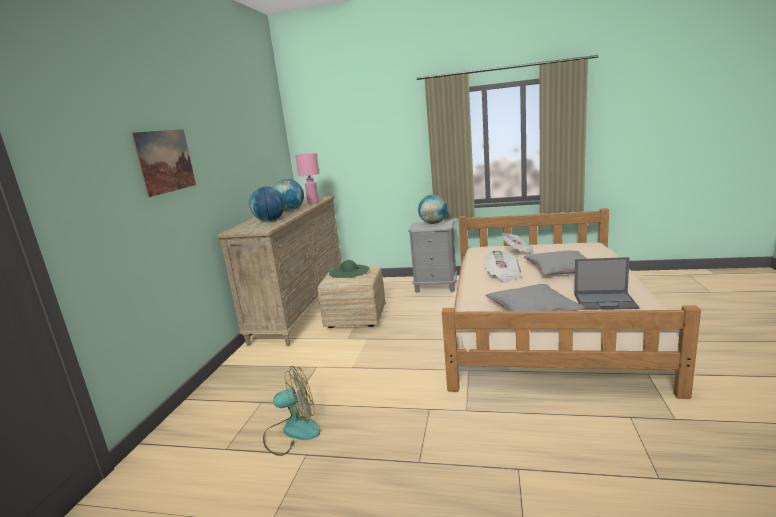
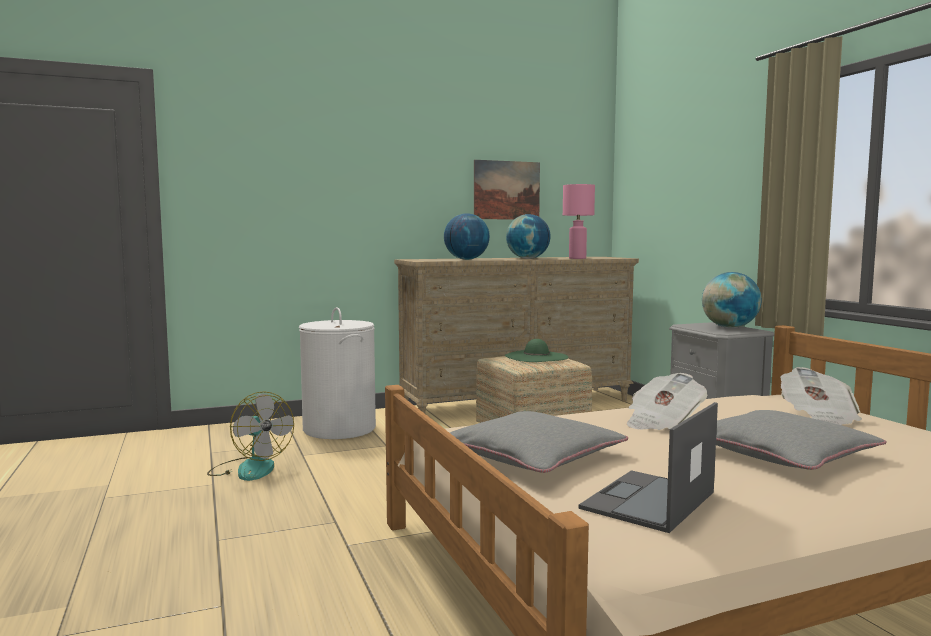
camera: 55 degrees right, 10 degrees down
picture [131,129,196,197] -> picture moved to [474,160,540,220]
laptop [574,257,640,310] -> laptop turned 60 degrees clockwise [579,402,718,533]
none -> white laundry basket [299,307,376,439]

